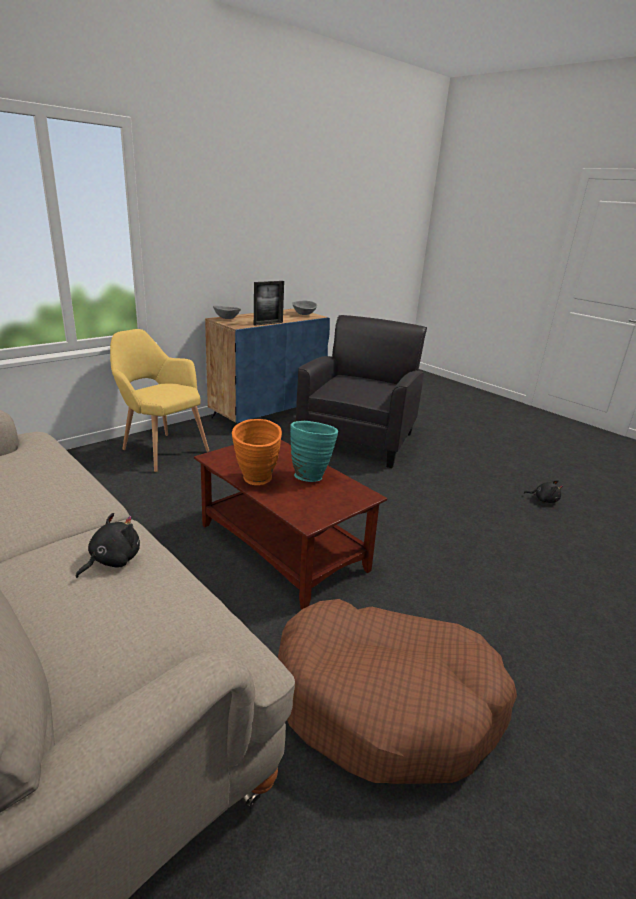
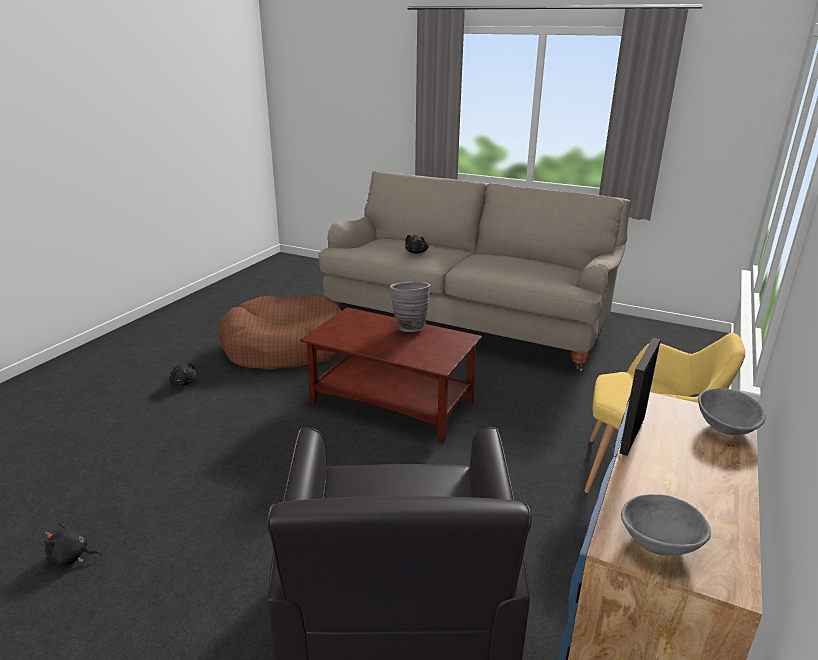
camera: 160 degrees right, 0 degrees up
orange vase [232,419,282,485] -> grey vase [389,281,430,332]
turquoise vase [290,421,338,482] -> none
none -> black plush toy [169,363,197,386]

